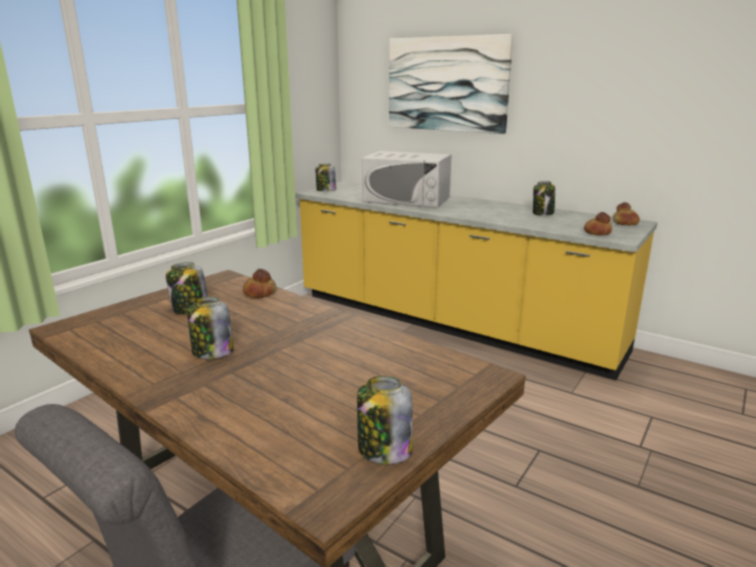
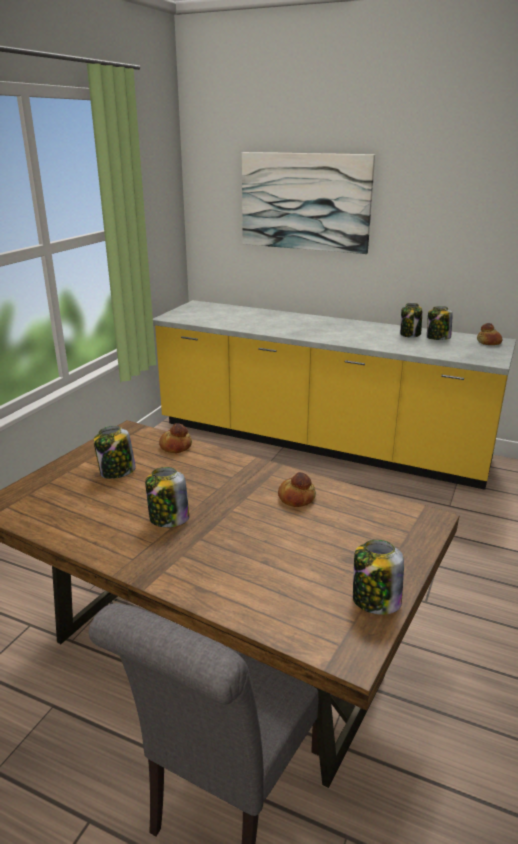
camera: 10 degrees left, 5 degrees up
jar [316,164,336,191] -> jar moved to [427,306,453,340]
white microwave [362,151,452,208] -> none
bread [584,212,612,236] -> bread moved to [278,472,316,507]

